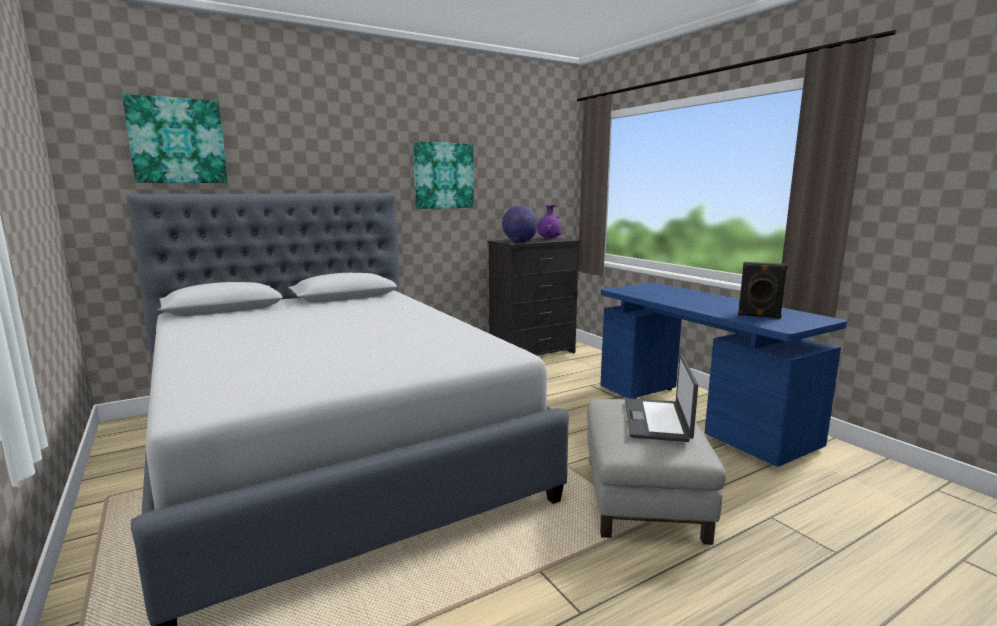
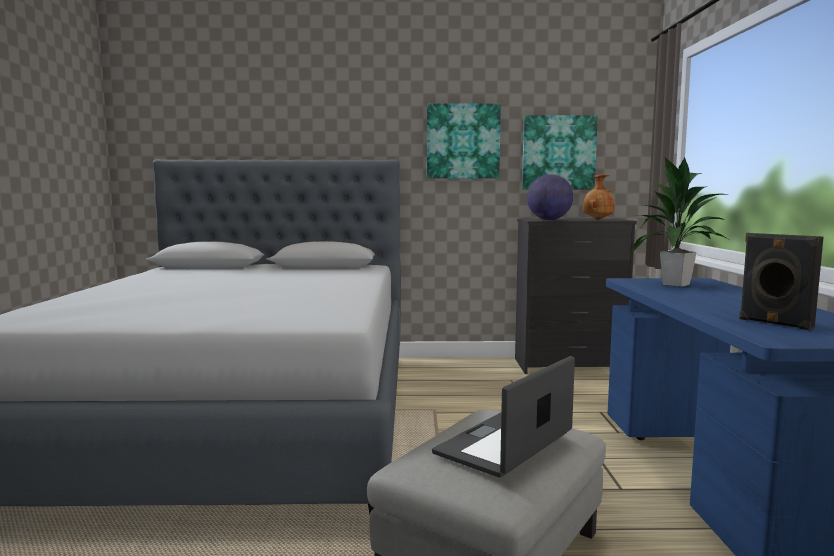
camera: 30 degrees right, 5 degrees down
picture [122,94,228,183] -> picture moved to [522,115,598,190]
purple vase [538,204,561,240] -> brown vase [583,174,615,220]
none -> potted plant [632,157,732,287]

